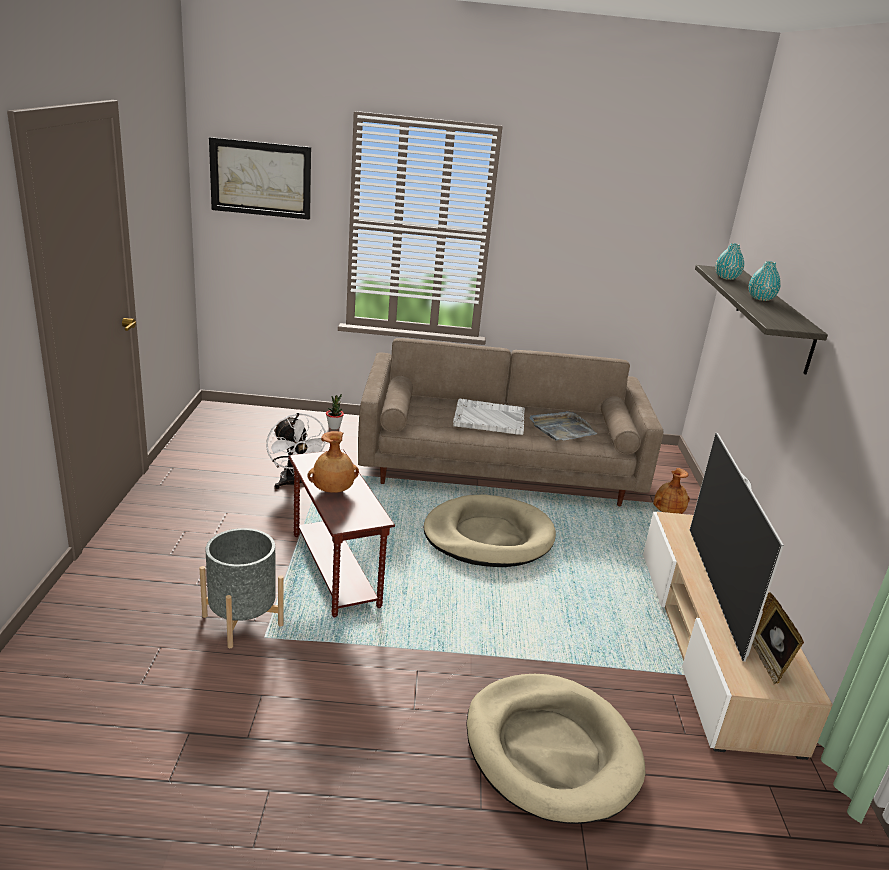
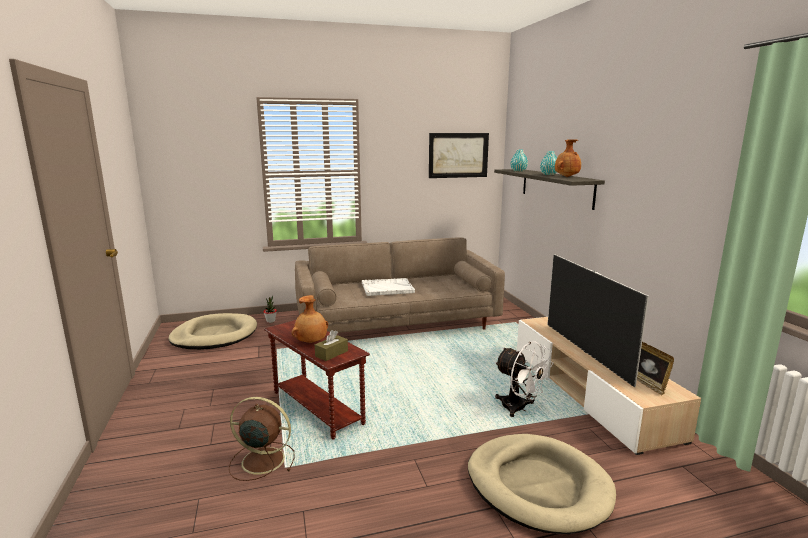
camera: 15 degrees left, 10 degrees down
grey planter [200,528,284,648] -> brown fan [229,397,295,481]
picture [209,137,311,219] -> picture moved to [429,133,489,178]
white fan [266,413,329,489] -> white fan moved to [495,341,553,417]
beige dog bed [424,494,556,567] -> beige dog bed moved to [168,313,257,350]
grey tray [529,411,598,441] -> none
brown vase [653,468,690,514] -> brown vase moved to [555,139,581,177]
none -> brown tissue box [315,330,348,361]

